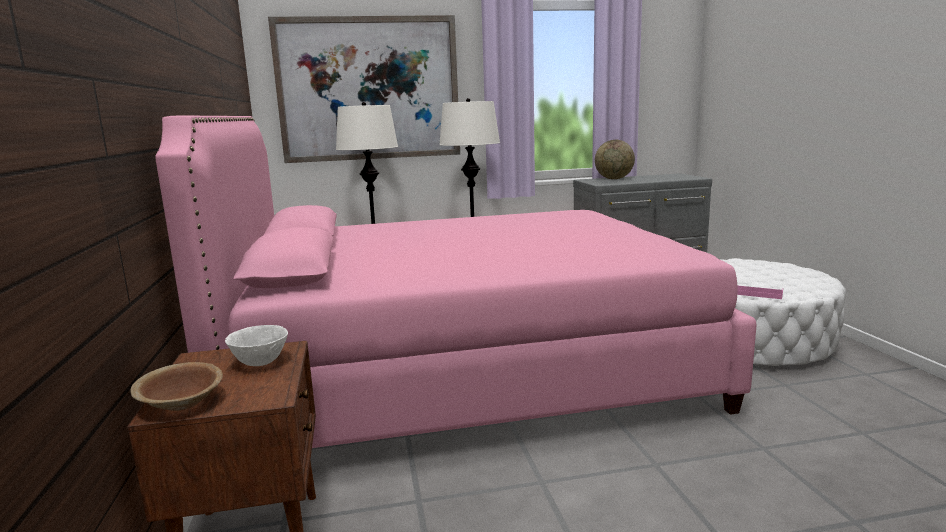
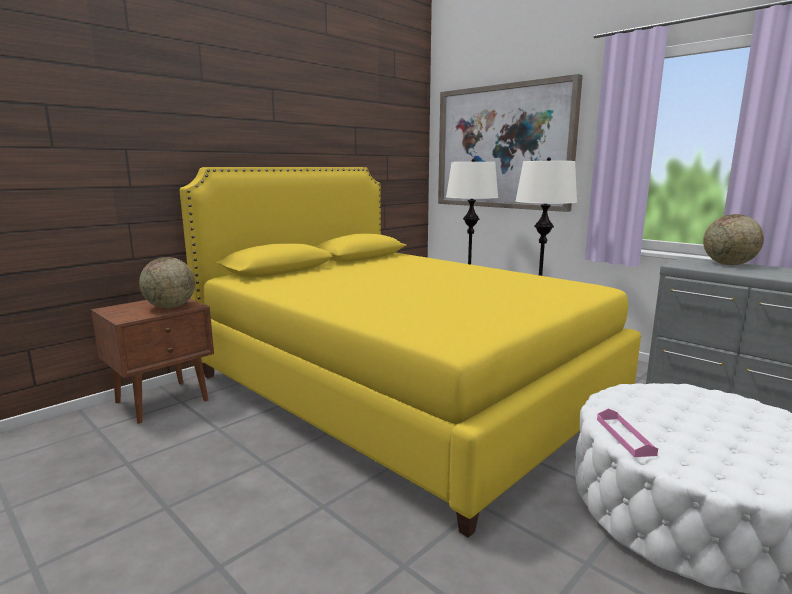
camera: 55 degrees right, 0 degrees up
brown bowl [130,362,223,411] -> none
pink bed [155,115,757,448] -> yellow bed [180,167,641,538]
white bowl [225,325,288,366] -> globe [139,257,195,309]

